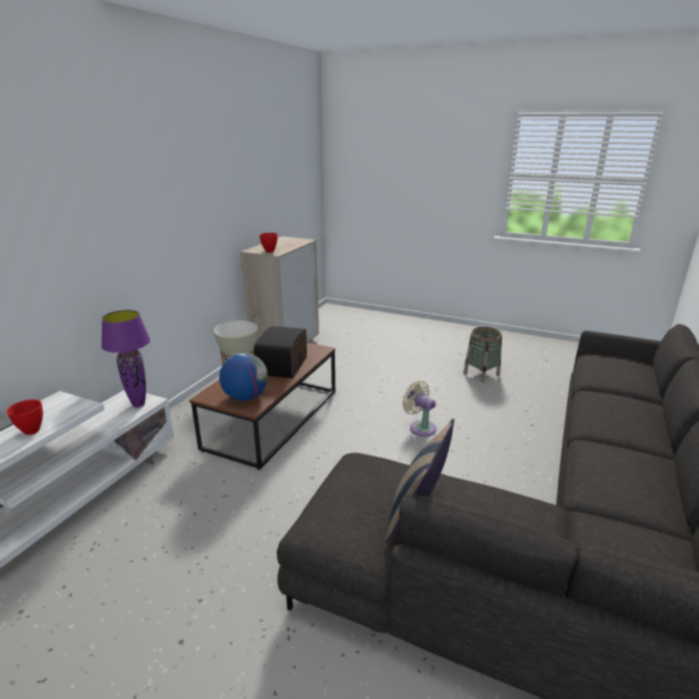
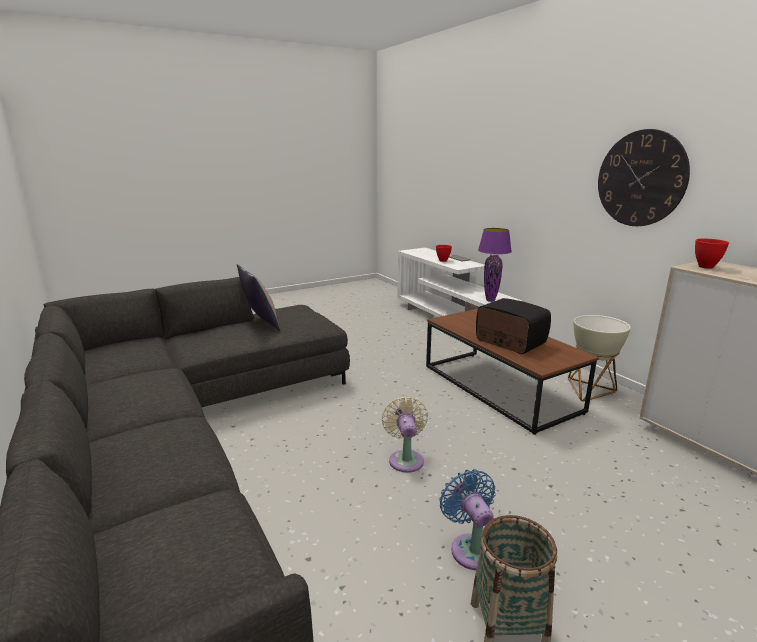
camera: 125 degrees right, 5 degrees down
globe [219,353,268,401] -> none
beige fan [402,381,436,437] -> beige fan turned 90 degrees counterclockwise [382,397,428,473]
none -> blue fan [440,469,496,570]
none -> wall clock [598,129,690,226]

